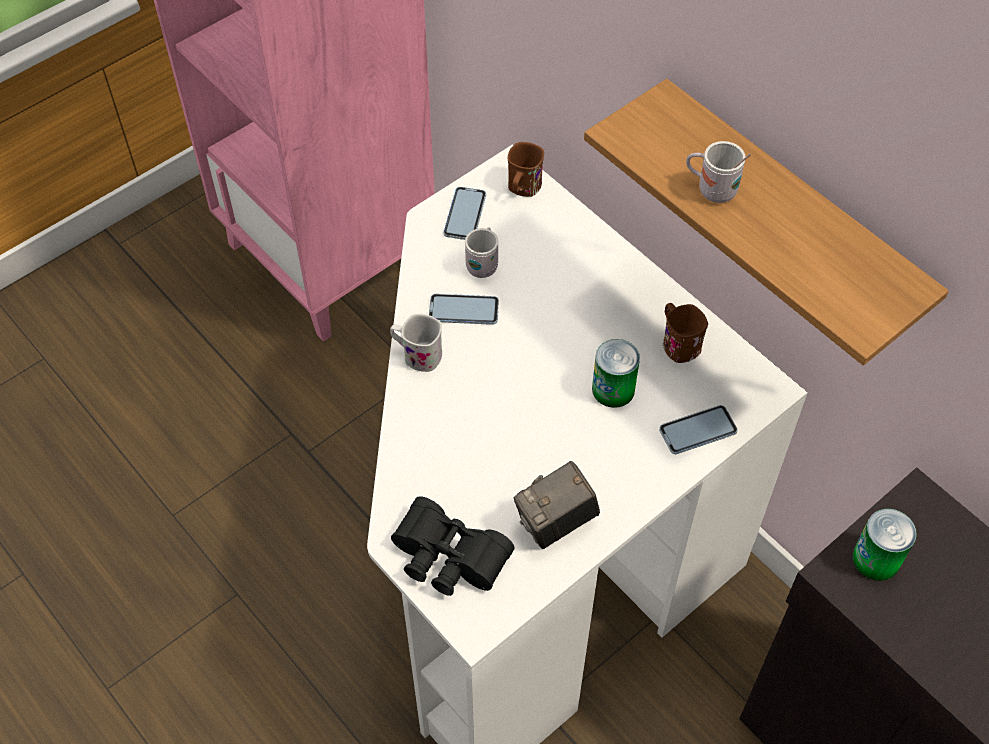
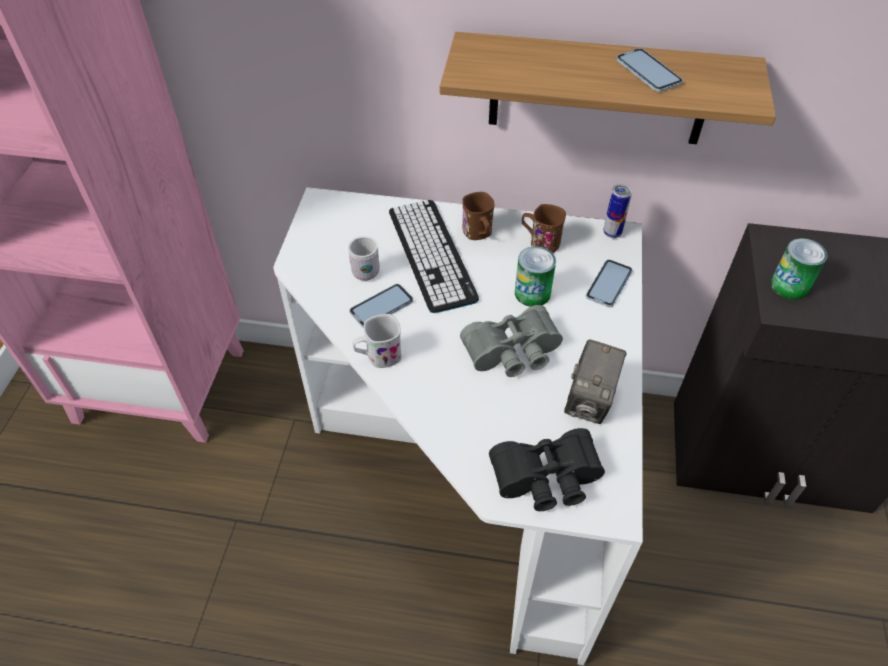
camera: 40 degrees left, 5 degrees down
phone [443,187,486,240] -> phone moved to [616,48,683,92]
brown mug [508,142,544,197] -> brown mug moved to [462,192,495,240]
white mug [686,141,751,203] -> none
none -> keyboard [389,200,479,313]
none -> grey binoculars [460,305,563,377]
none -> can [603,184,632,238]

